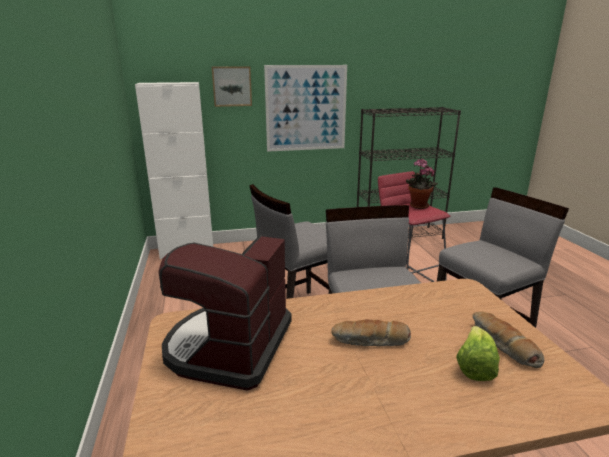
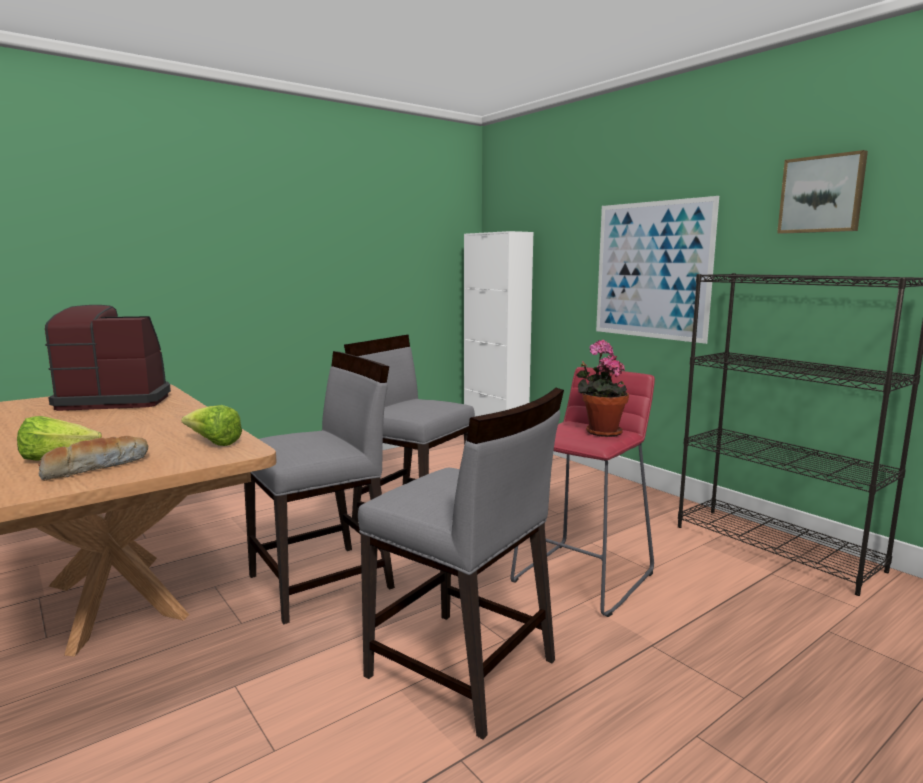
camera: 65 degrees right, 10 degrees down
picture [212,66,252,107] -> picture moved to [777,150,868,234]
bread [331,319,411,346] -> none
none -> lettuce [181,405,242,446]

